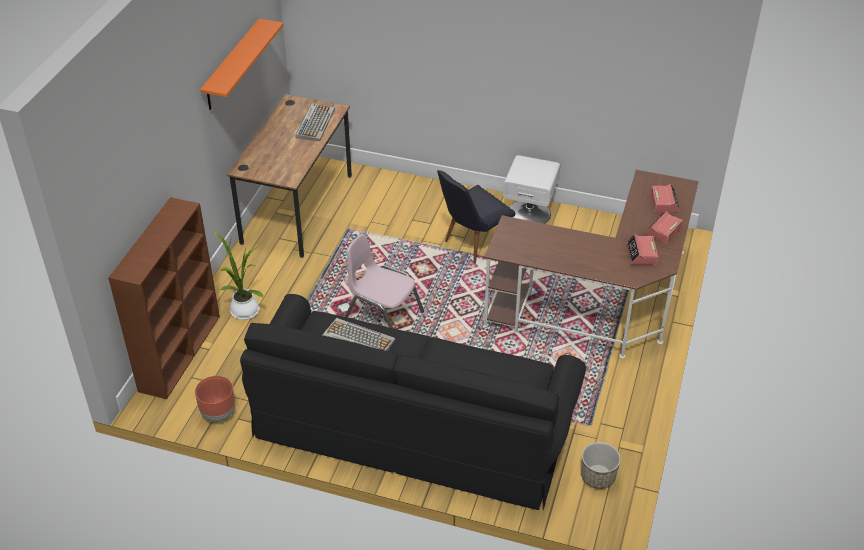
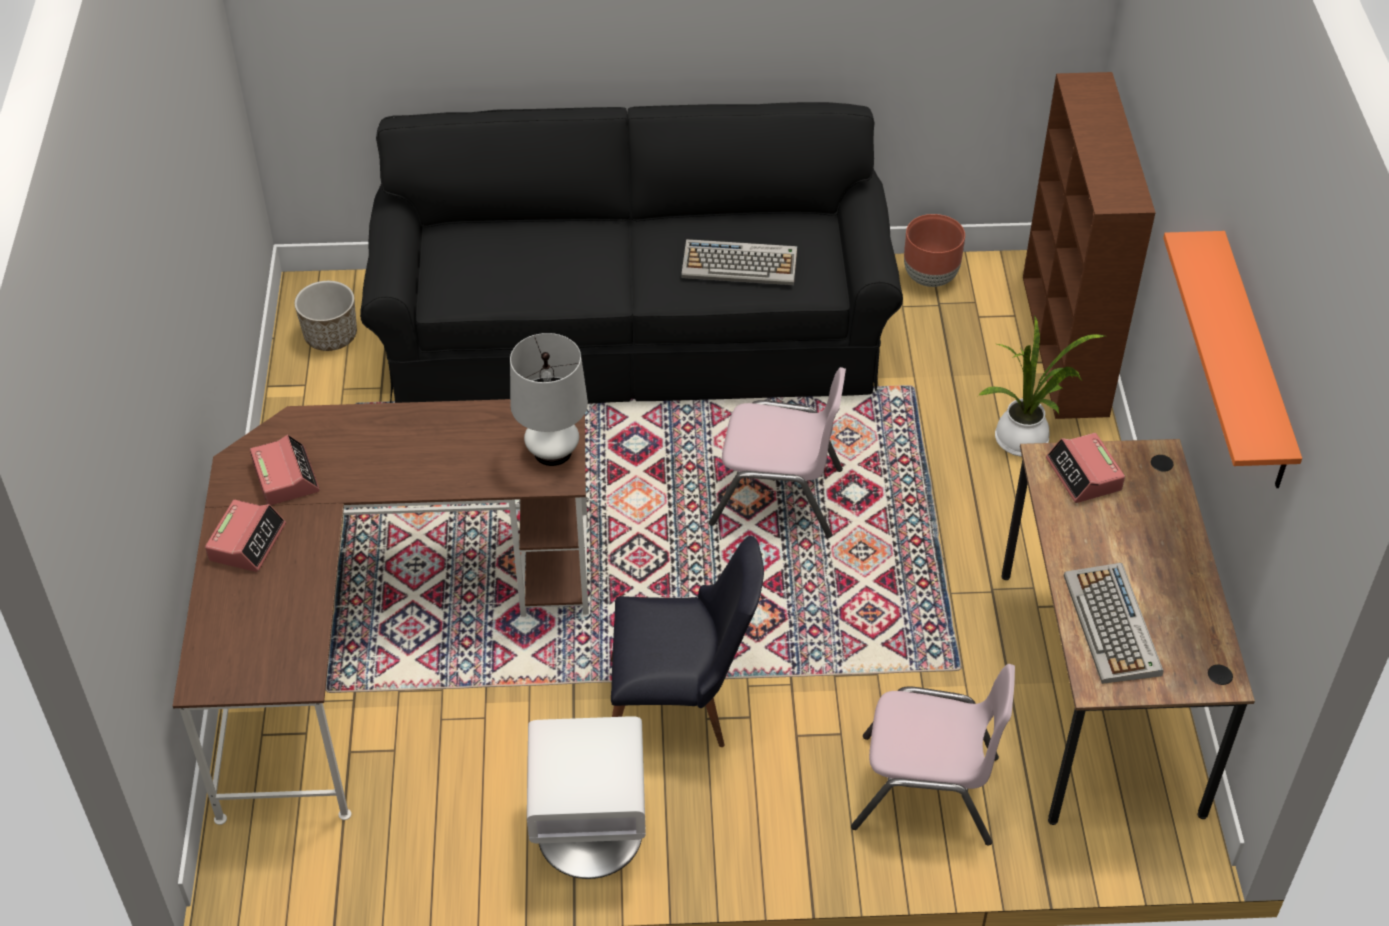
camera: 160 degrees right, 5 degrees up
black chair [437,170,516,264] -> black chair turned 60 degrees clockwise [611,536,764,747]
alarm clock [651,184,680,212] -> alarm clock moved to [1046,433,1125,503]
none -> white table lamp [510,333,588,466]
none -> pink chair [851,664,1015,846]

